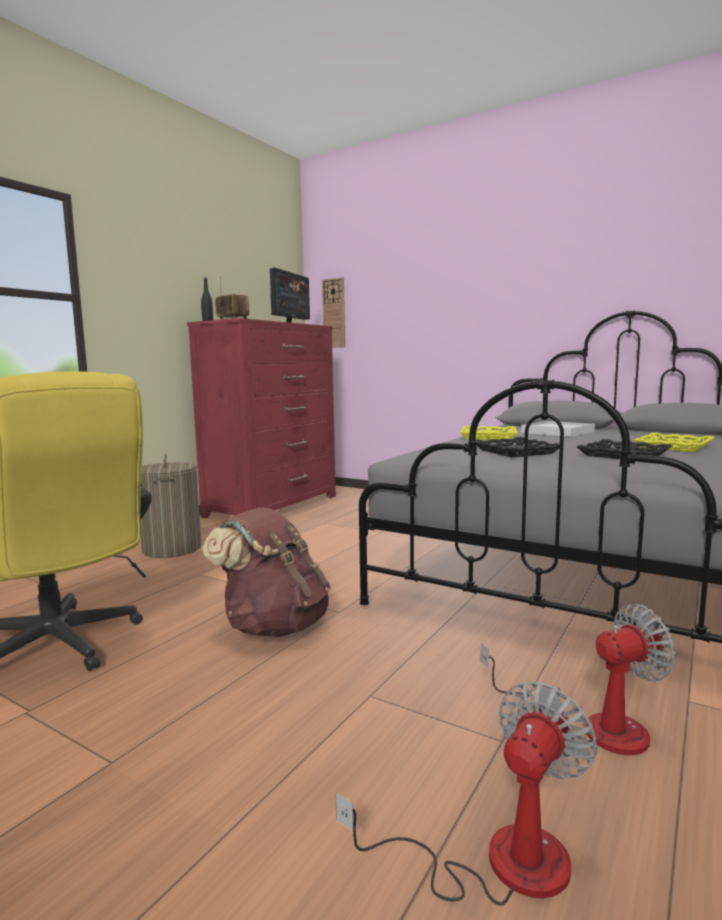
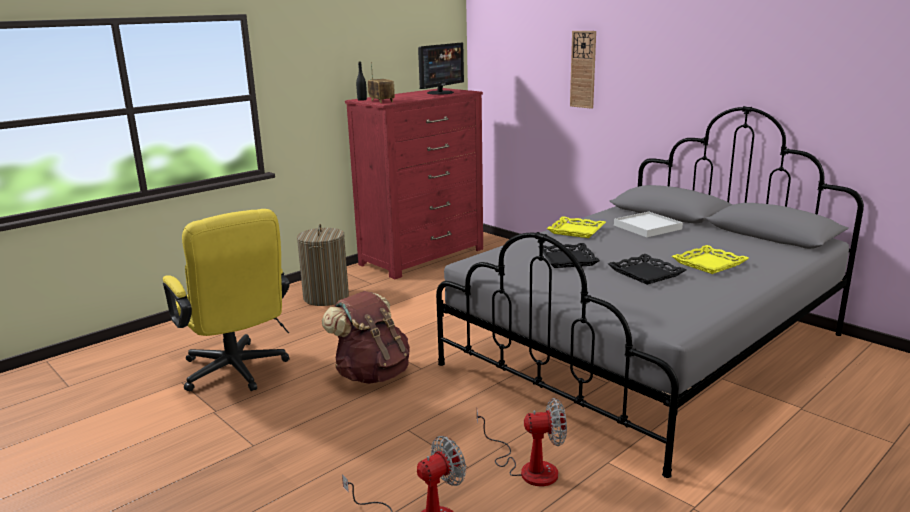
camera: 15 degrees right, 10 degrees up
wall clock [322,277,345,348] -> wall clock moved to [570,31,596,109]

